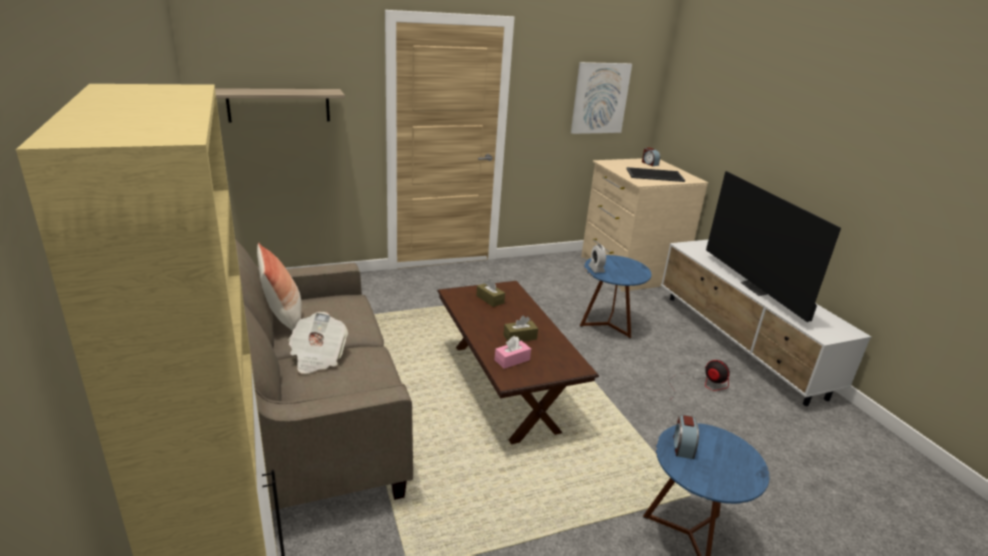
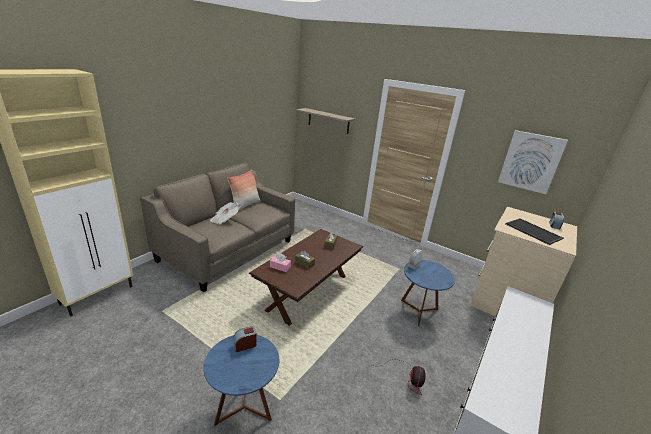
camera: 55 degrees right, 0 degrees up
television [706,171,841,322] -> none

